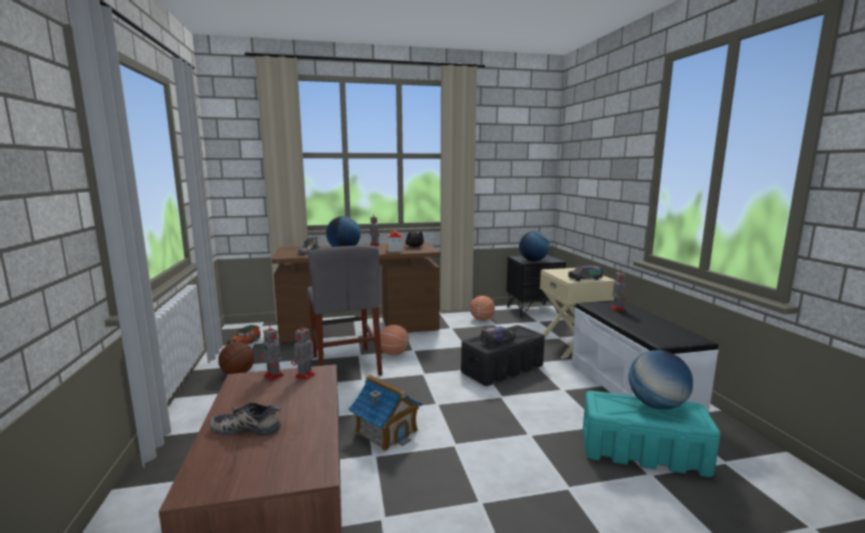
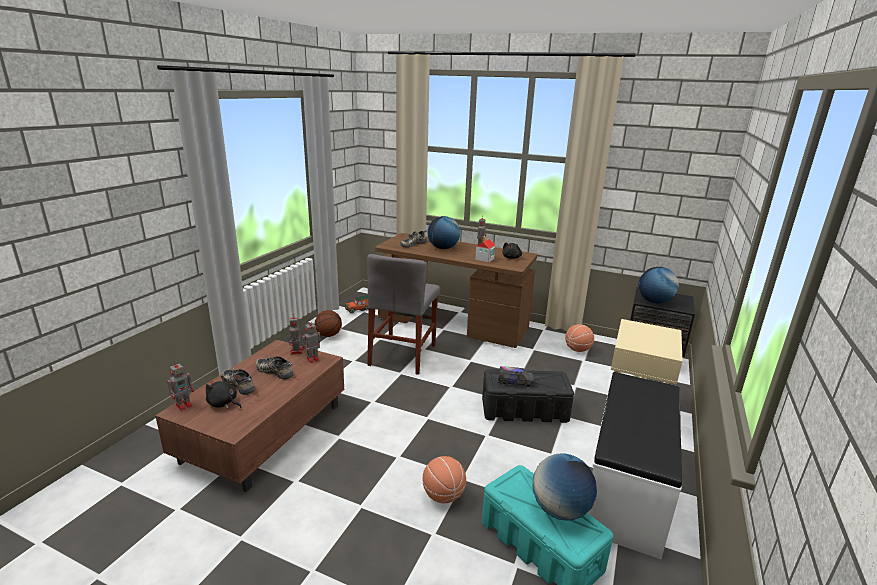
camera: 35 degrees right, 10 degrees up
toy house [349,375,422,451] -> none
basketball [380,325,409,355] -> basketball moved to [423,456,466,503]
toy truck [568,265,603,281] -> none
toy robot [610,268,627,311] -> toy robot moved to [167,361,194,411]
none -> black plush toy [206,375,242,409]
none -> shoe [256,356,294,380]

